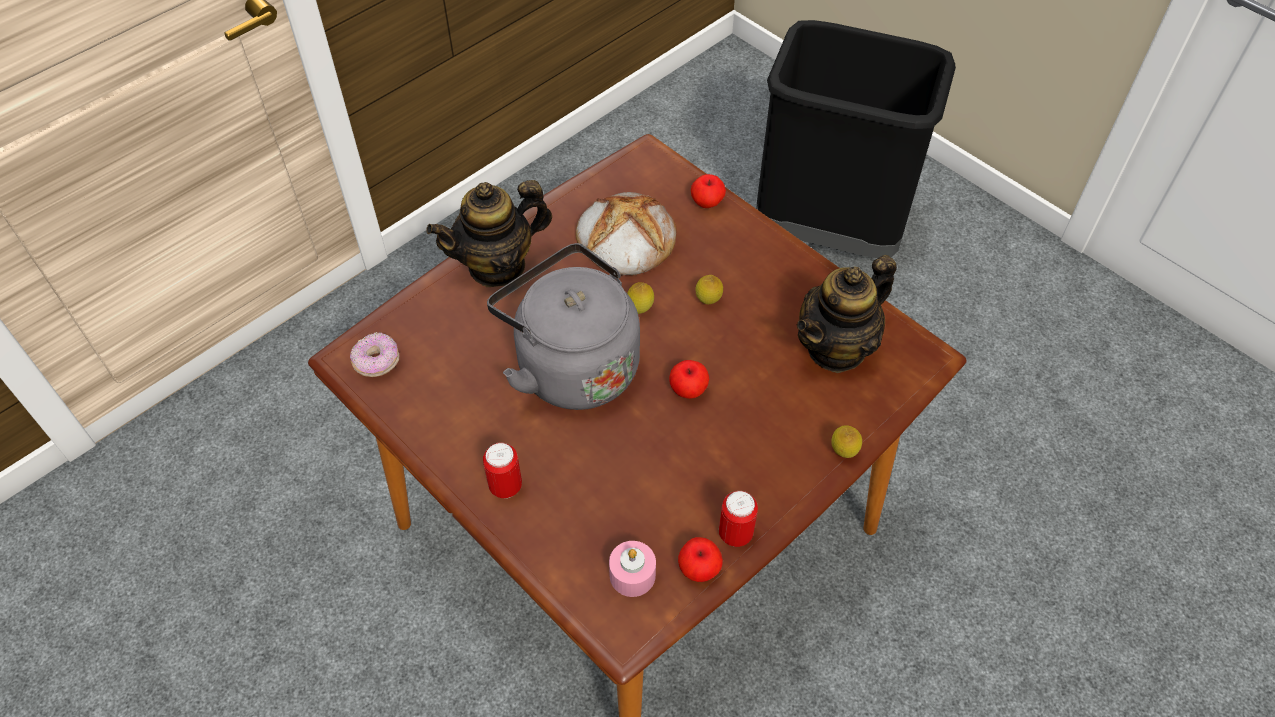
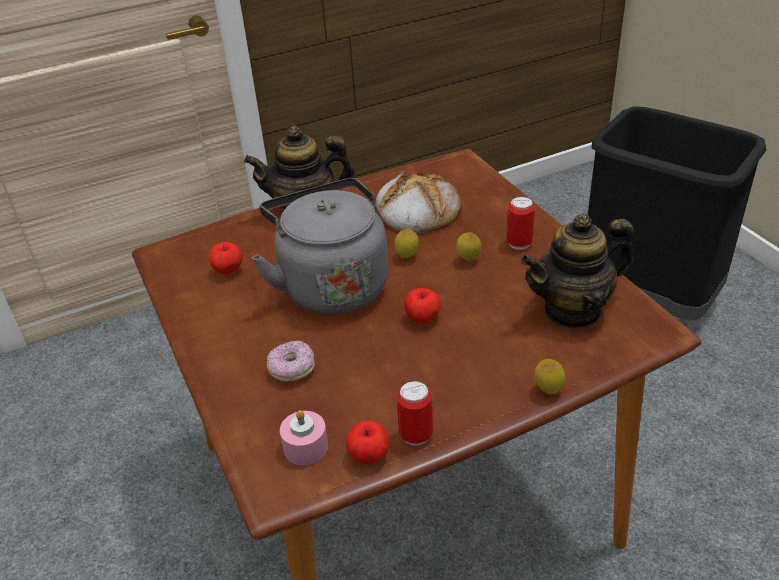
camera: 20 degrees right, 15 degrees down
donut [350,332,399,377] -> donut moved to [267,340,315,382]
can [483,443,522,498] -> can moved to [506,196,535,250]
apple [691,174,726,208] -> apple moved to [209,242,243,274]

